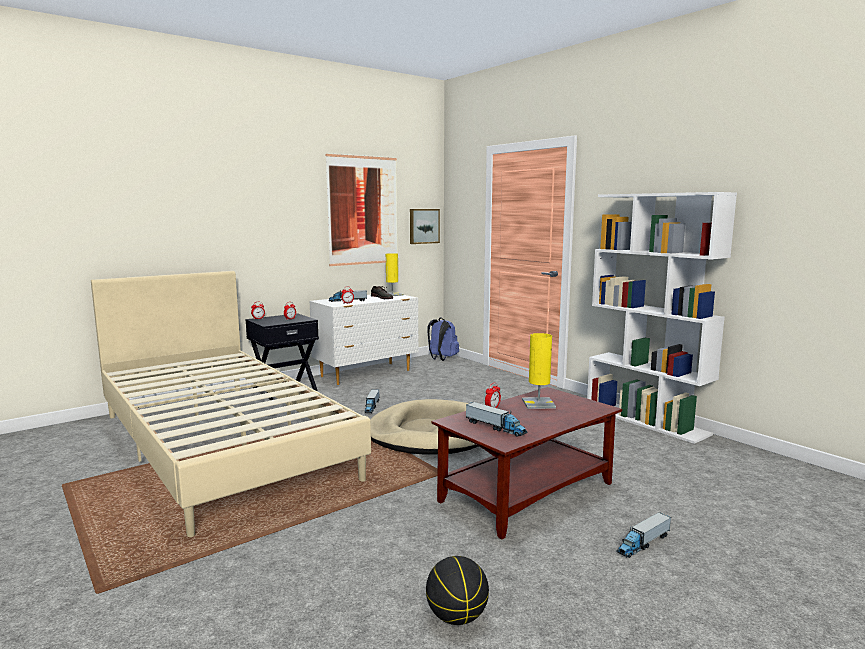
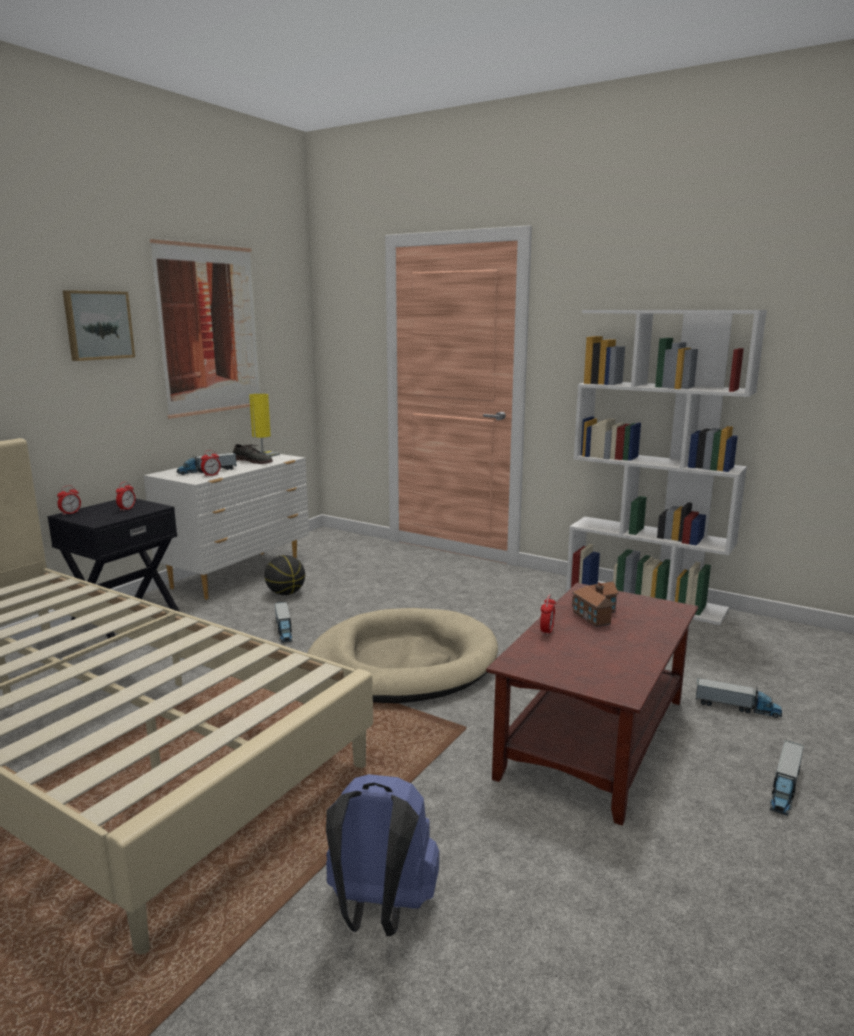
camera: 20 degrees left, 5 degrees up
picture [410,209,440,244] -> picture moved to [63,290,135,361]
basketball [426,556,489,625] -> basketball moved to [264,555,305,595]
blue backpack [427,317,459,361] -> blue backpack moved to [326,774,439,936]
toy truck [466,402,528,437] -> toy truck moved to [696,678,782,718]
yellow table lamp [522,333,556,409] -> toy house [572,581,619,627]

